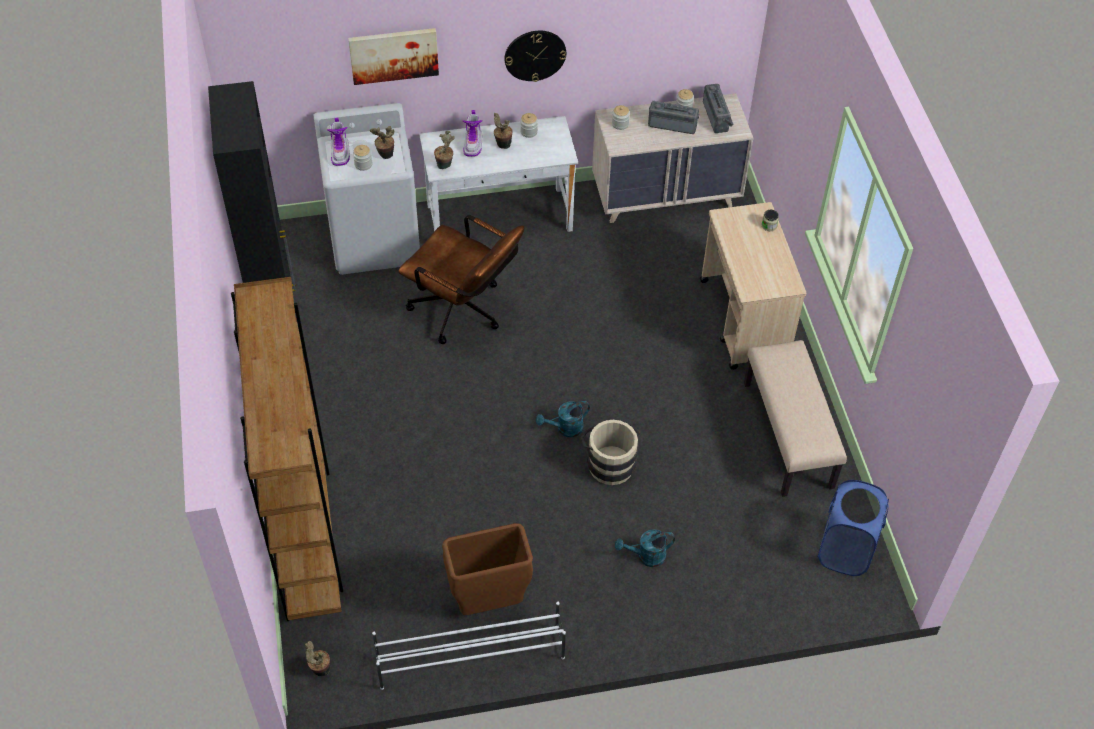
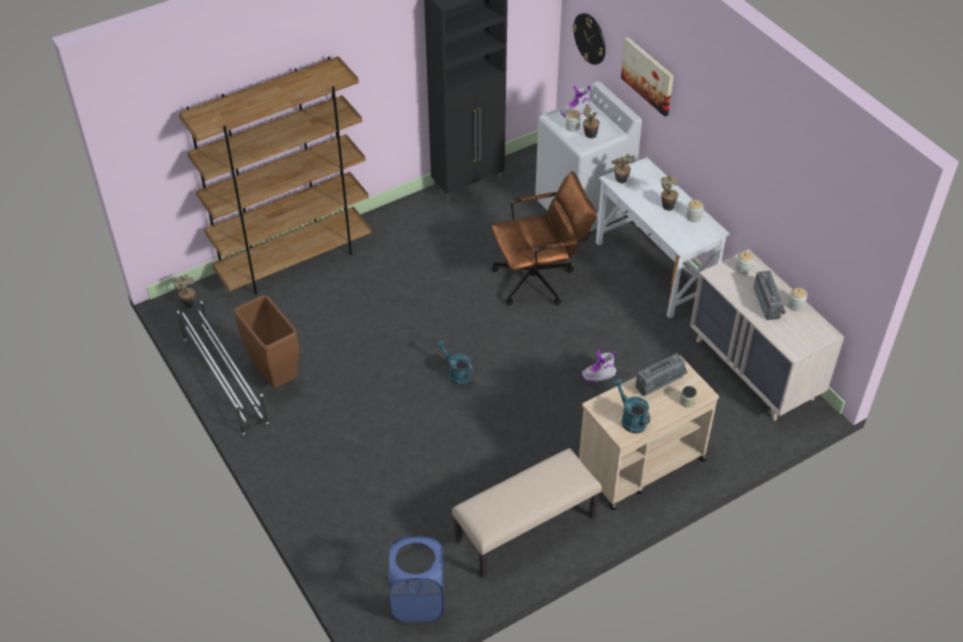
camera: 70 degrees right, 5 degrees down
brown office chair [398,215,524,344] -> brown office chair turned 120 degrees counterclockwise [491,171,597,305]
boot [463,110,483,157] -> boot moved to [581,350,616,382]
wall clock [505,31,566,82] -> wall clock moved to [572,13,606,65]
beige bucket [580,420,640,485] -> none
turquoise watering can [615,529,675,567] -> turquoise watering can moved to [612,378,650,433]
radio [703,84,734,133] -> radio moved to [635,353,688,396]

